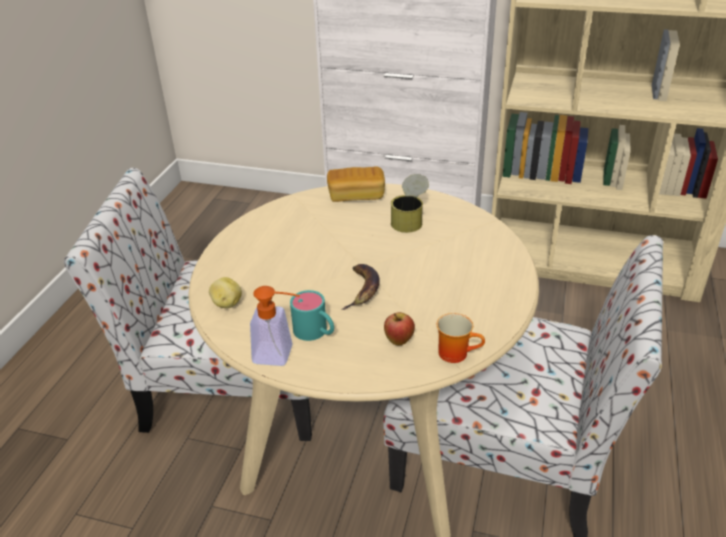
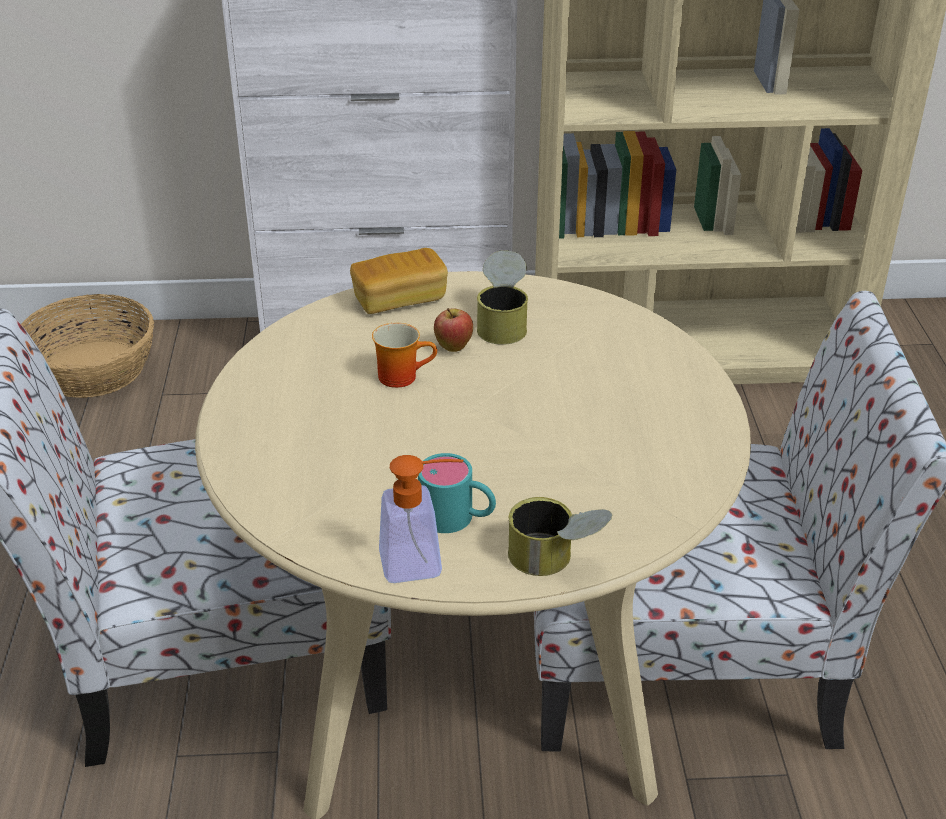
camera: 20 degrees left, 0 degrees up
potato [209,277,242,308] -> none
banana [342,264,380,310] -> none
apple [384,312,415,345] -> apple moved to [434,308,473,352]
mug [437,313,485,363] -> mug moved to [372,323,437,388]
none -> basket [21,294,154,398]
none -> can [508,497,612,576]

